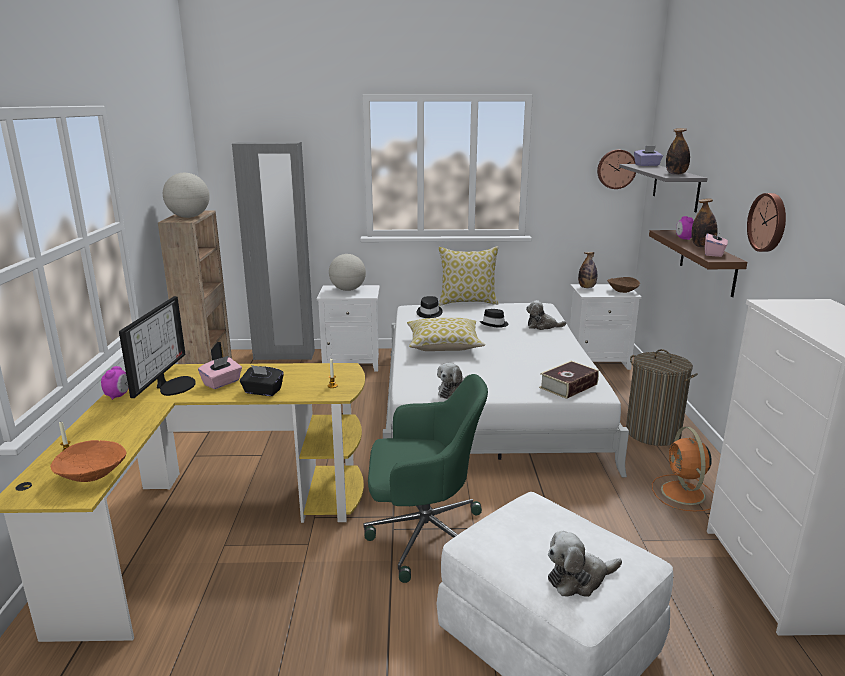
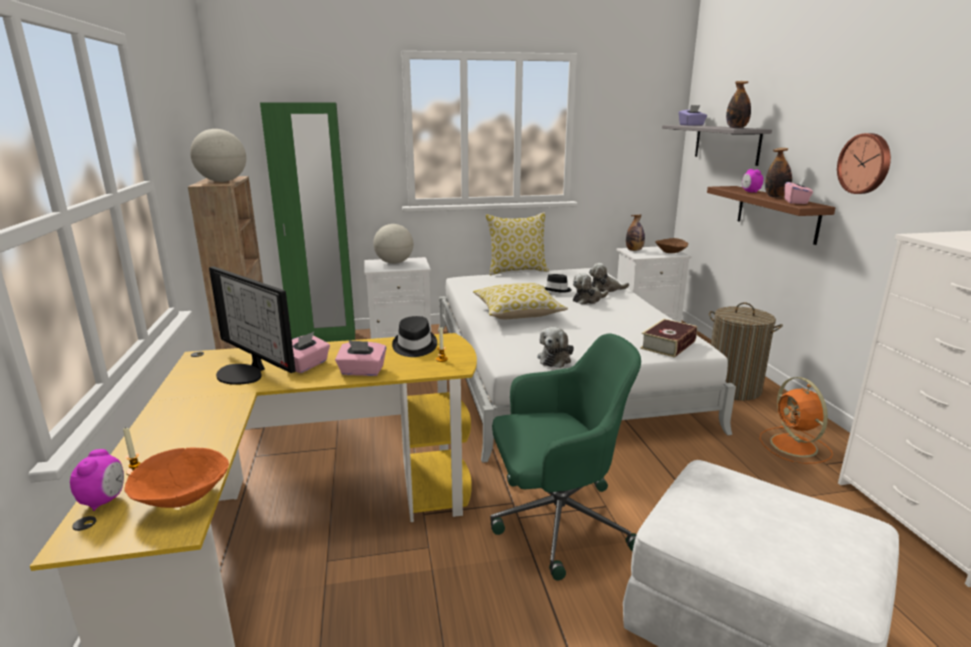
camera: 10 degrees left, 0 degrees up
alarm clock [101,366,129,400] -> alarm clock moved to [70,449,124,511]
monitor [119,296,196,398] -> monitor turned 135 degrees clockwise [209,266,296,385]
grey wardrobe [232,142,315,360] -> green wardrobe [260,102,355,342]
black tissue box [240,365,284,396] -> pink tissue box [335,340,386,376]
black hat [417,296,443,318] -> black hat moved to [392,316,437,357]
plush toy [548,531,622,597] -> plush toy moved to [573,273,608,305]
wall clock [597,150,636,189] -> none

